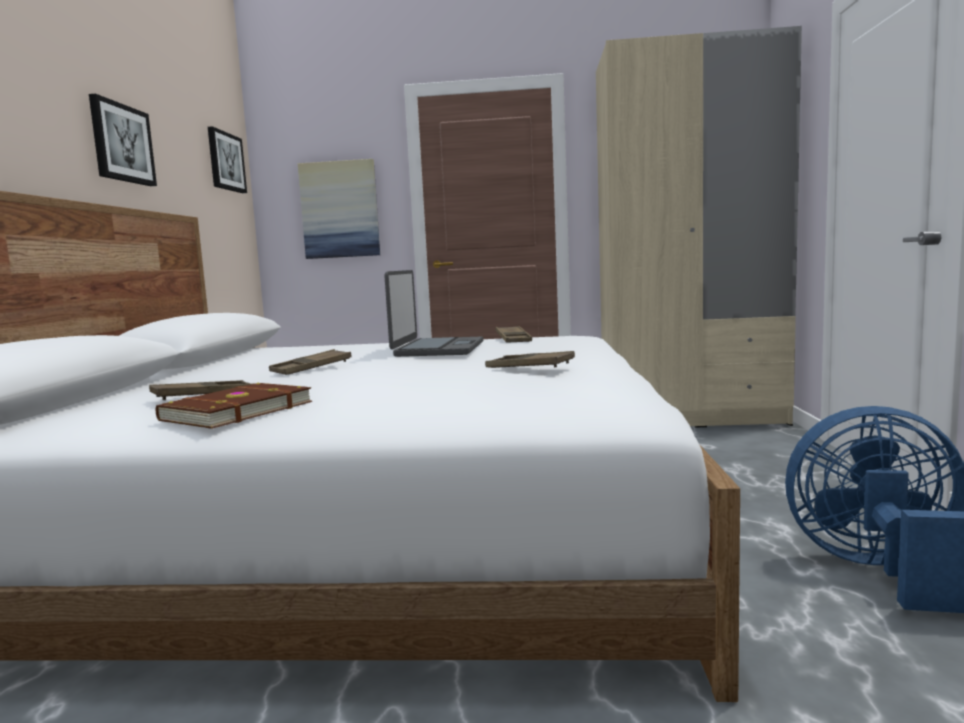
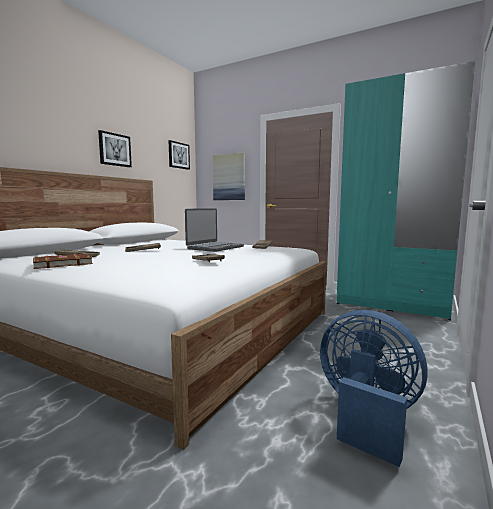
camera: 25 degrees right, 0 degrees up
beige wardrobe [596,26,802,427] -> turquoise wardrobe [337,61,475,320]

